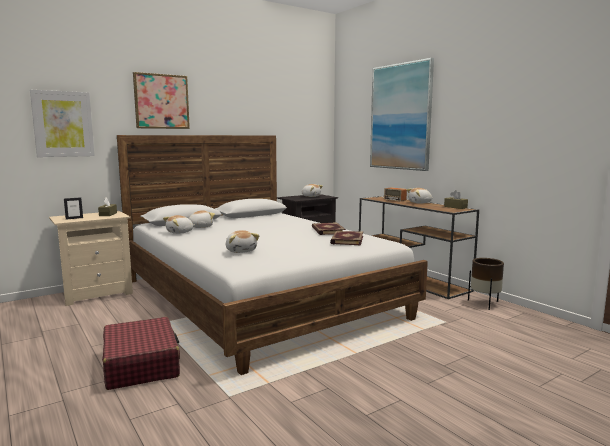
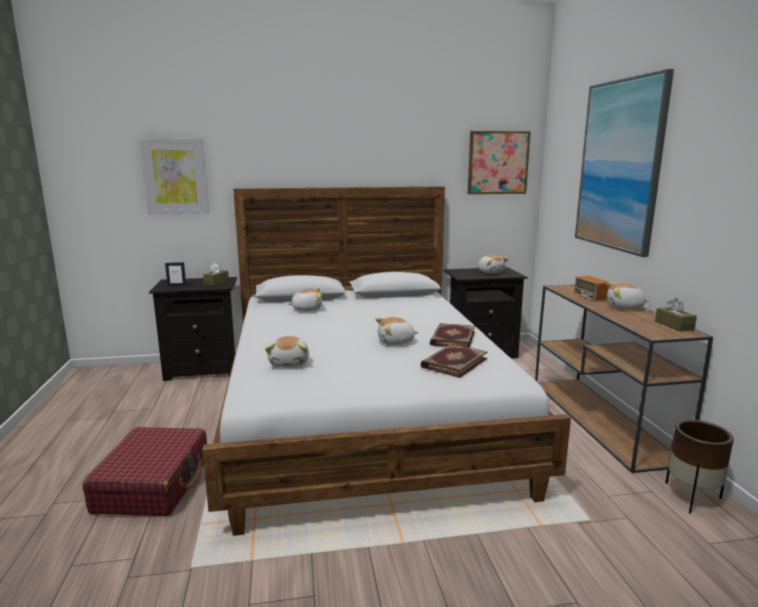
camera: 25 degrees right, 5 degrees up
beige nightstand [49,211,133,306] -> black nightstand [149,277,237,381]
picture [133,72,190,129] -> picture moved to [468,131,531,194]
plush toy [163,215,194,234] -> plush toy moved to [375,317,418,345]

